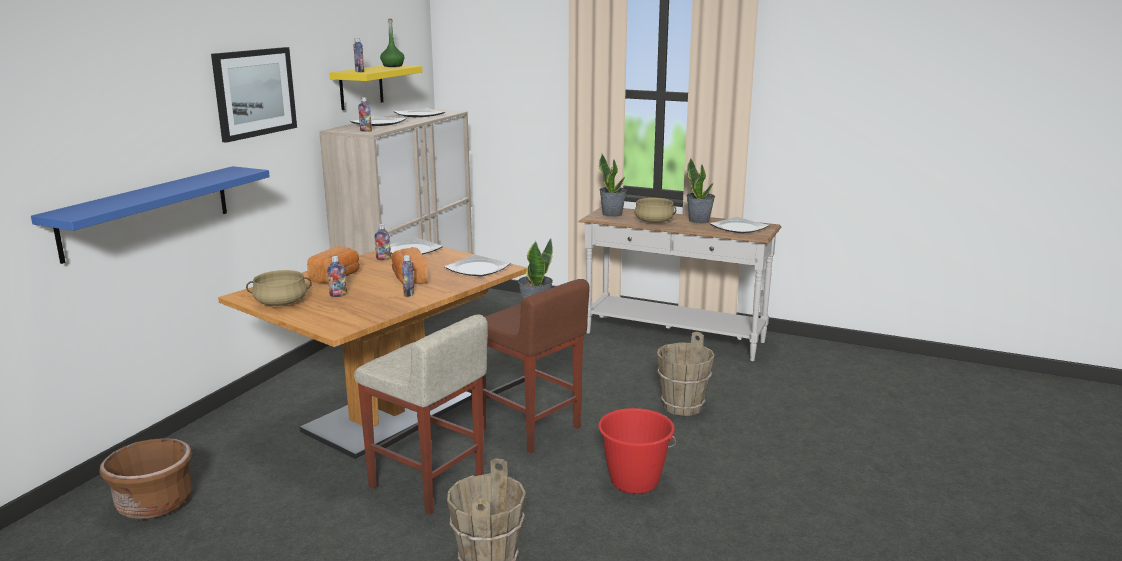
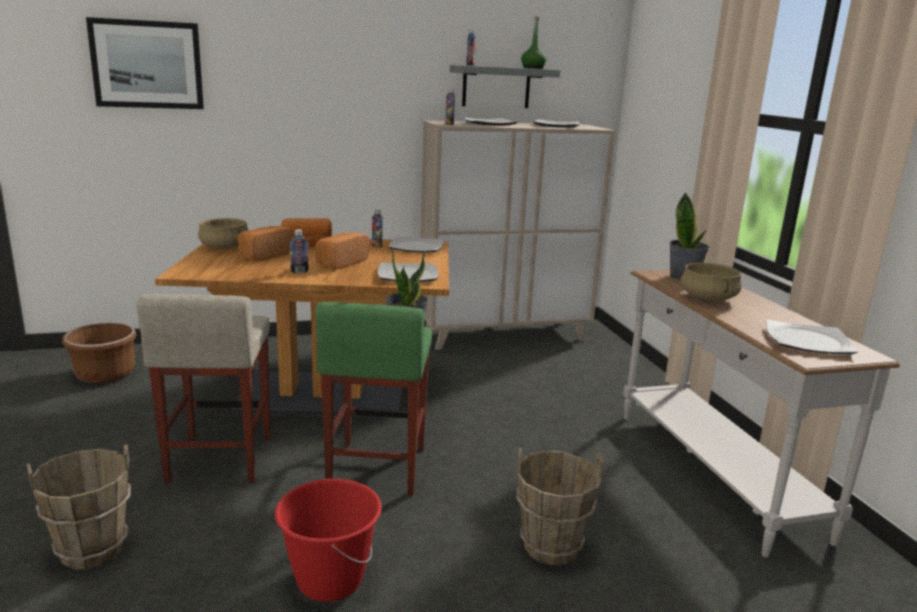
camera: 50 degrees right, 0 degrees up
blue shelf [31,166,270,264] -> none
picture [211,47,297,143] -> picture moved to [86,17,204,109]
bottle [327,256,347,297] -> bread [237,226,294,262]
yellow shelf [329,65,423,110] -> grey shelf [450,65,560,108]
brown stool [483,279,589,453] -> green stool [315,302,432,496]
potted plant [687,158,715,223] -> none

